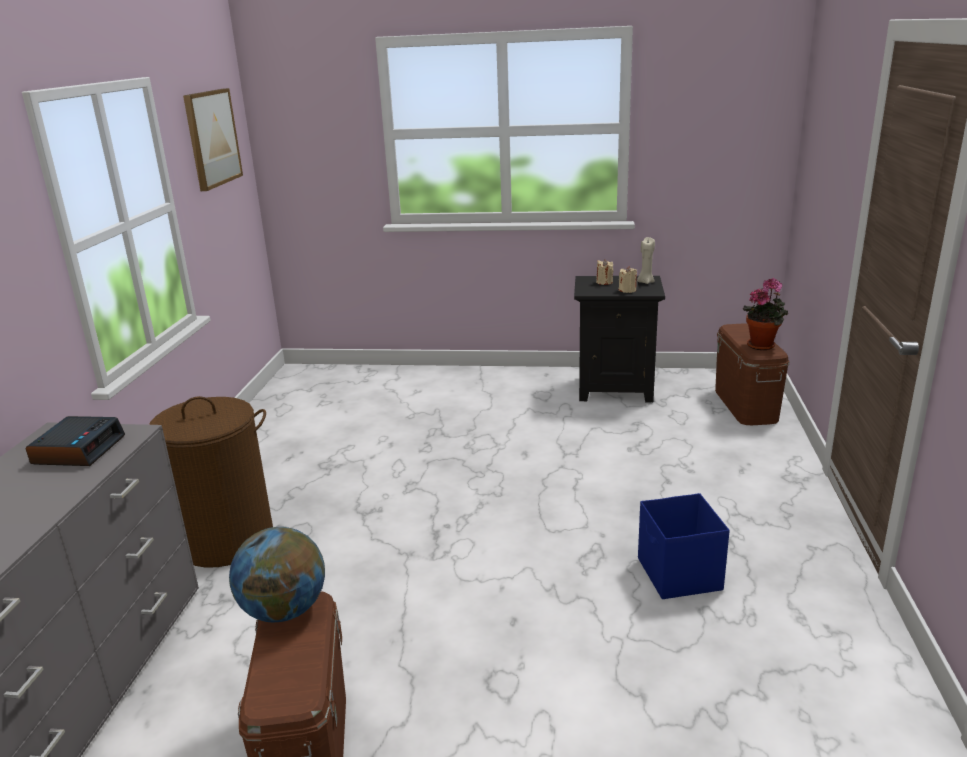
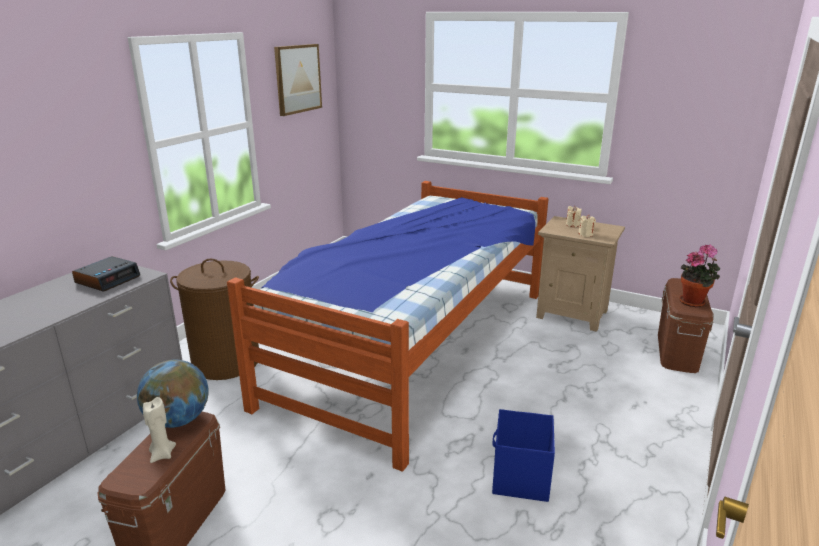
camera: 20 degrees right, 0 degrees up
black nightstand [574,276,665,403] -> beige nightstand [536,216,625,332]
beige candle [637,237,655,284] -> beige candle moved to [143,397,176,463]
none -> bed [227,181,549,472]

